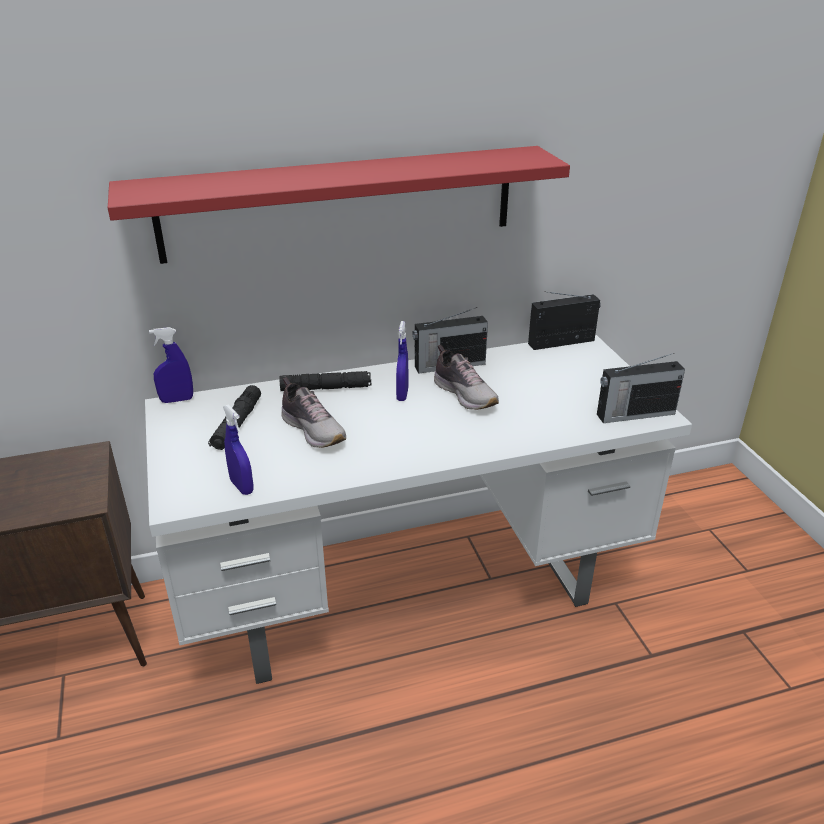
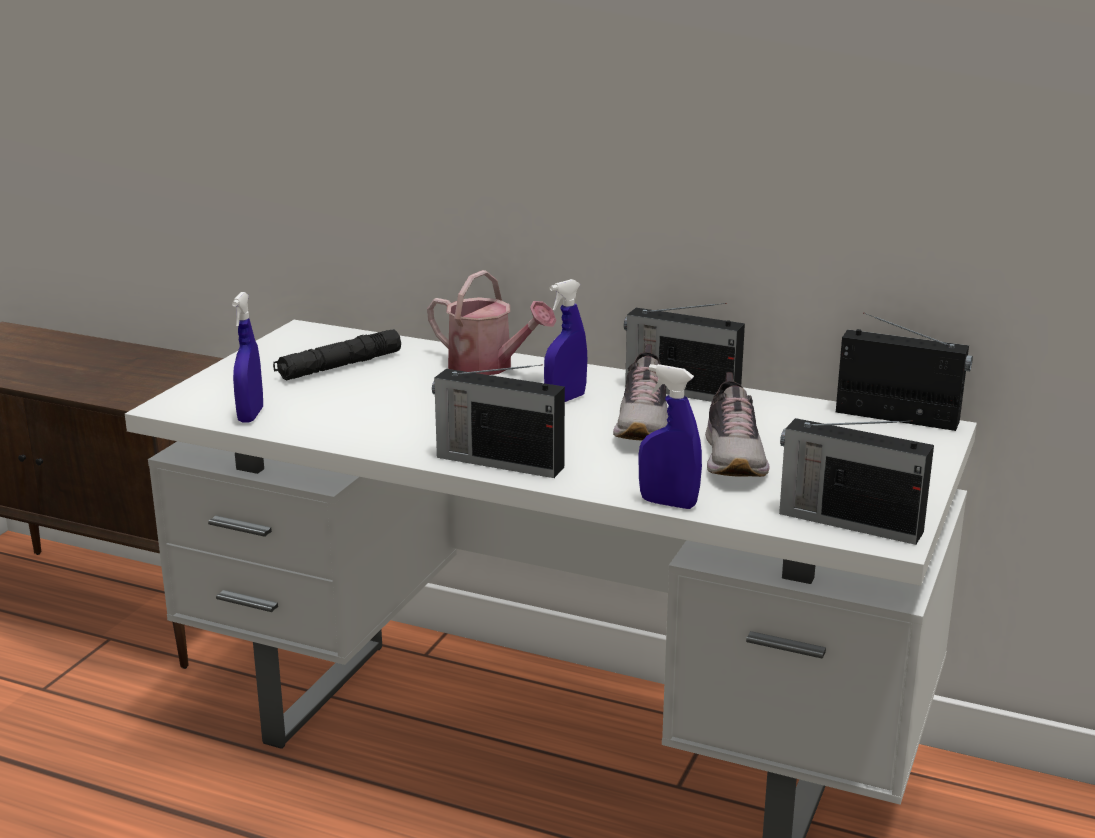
camera: 40 degrees right, 10 degrees down
red shelf [108,146,570,264] -> none
blue spray bottle [149,327,193,403] -> blue spray bottle moved to [639,364,702,509]
black flashlight [280,371,371,391] -> watering can [427,270,556,375]
shoe [281,378,346,448] -> shoe moved to [705,372,770,477]
none -> radio [432,365,565,478]

